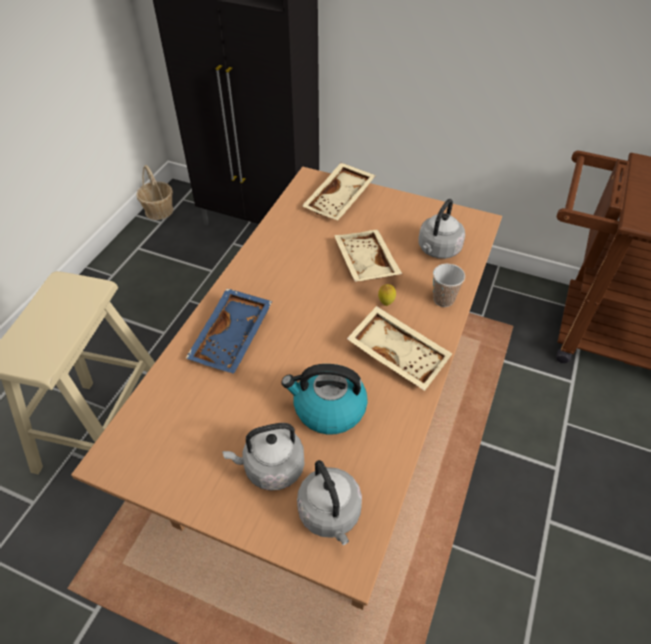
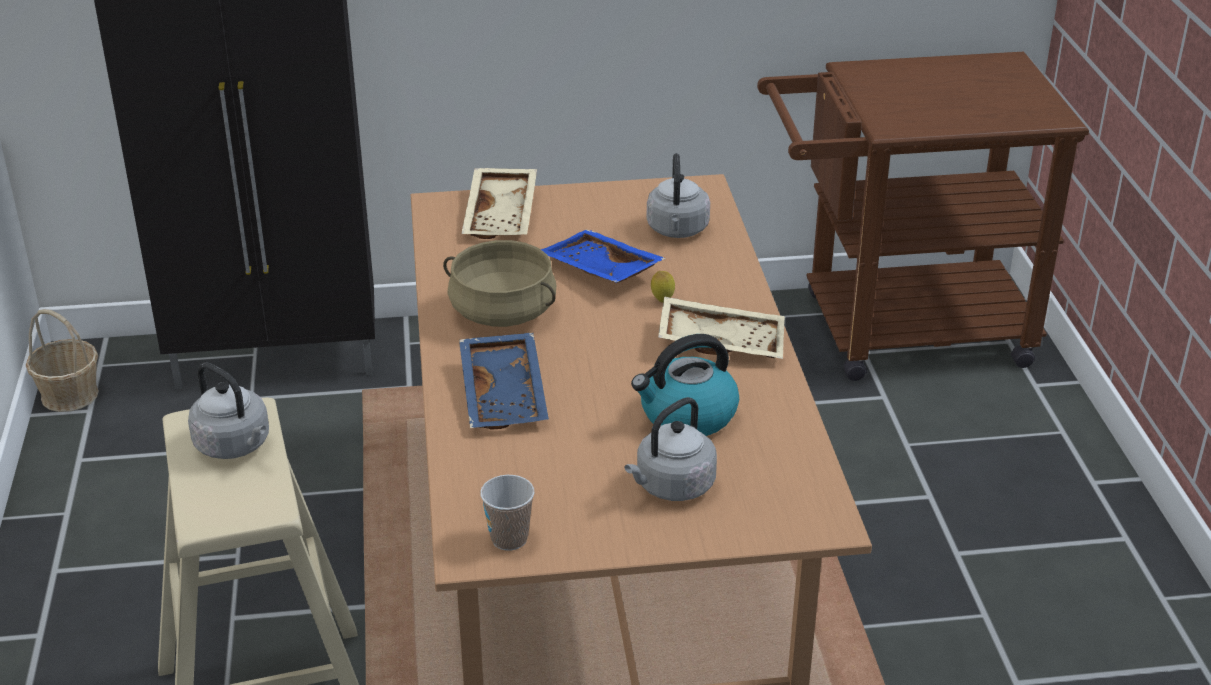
camera: 30 degrees left, 15 degrees down
grey kettle [297,460,362,545] -> grey kettle moved to [188,362,269,459]
beige tray [334,230,402,282] -> blue tray [541,229,666,283]
cup [433,264,465,307] -> cup moved to [480,475,535,551]
none -> beige cooking pot [443,240,556,327]

